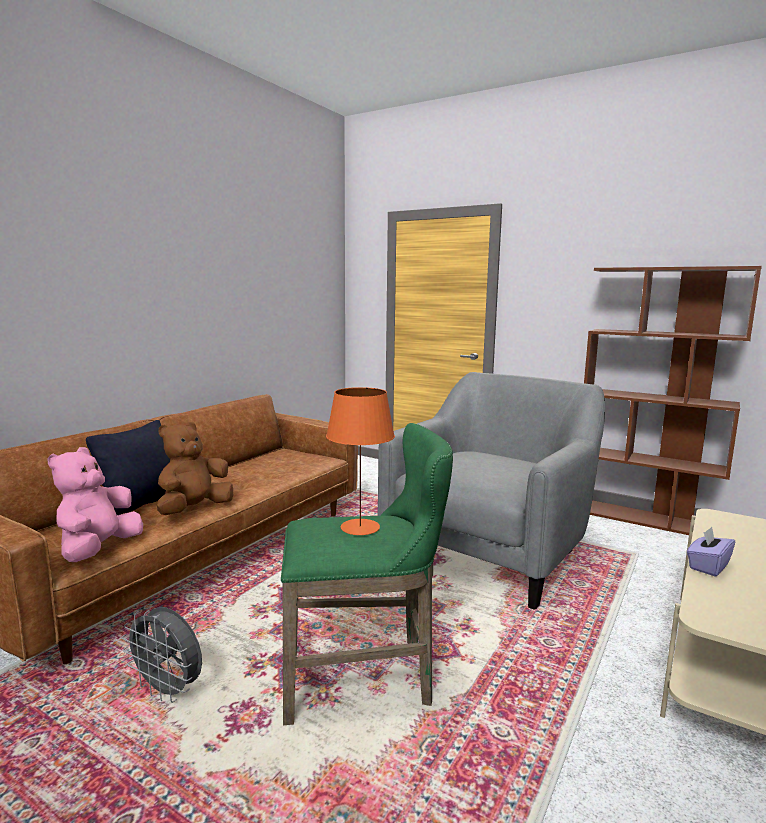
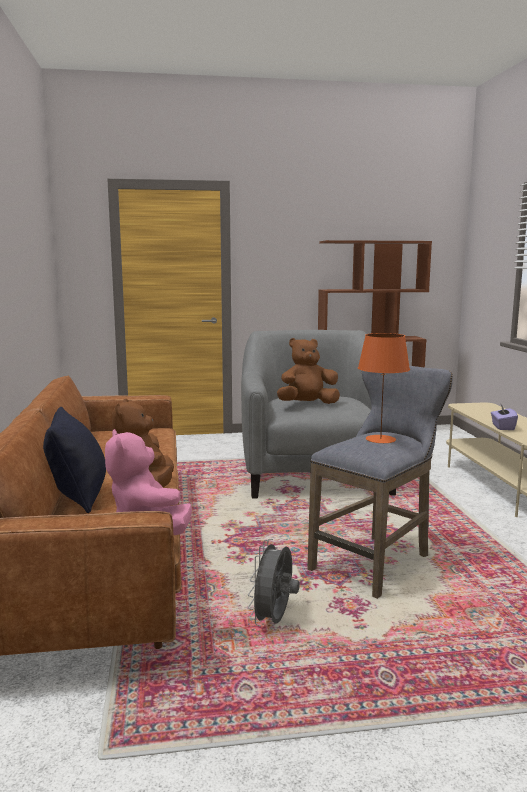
camera: 40 degrees left, 0 degrees up
grey fan [122,607,202,703] -> grey fan turned 120 degrees clockwise [248,539,300,626]
green stool [281,423,453,725] -> grey stool [307,366,453,599]
none -> brown plush toy [277,338,340,404]

